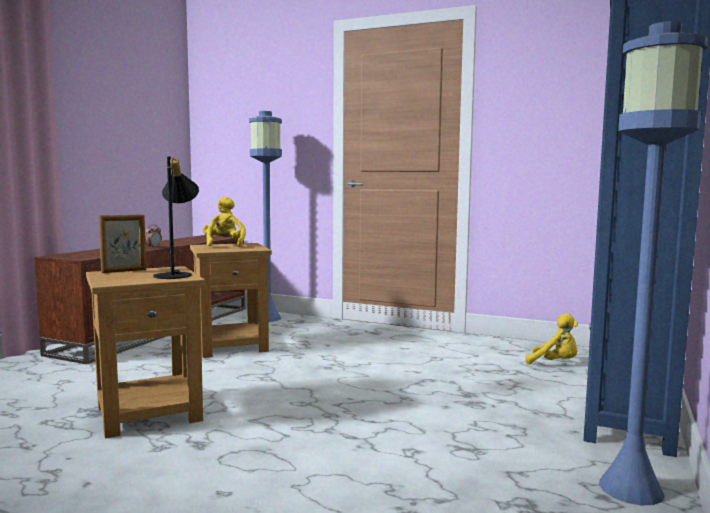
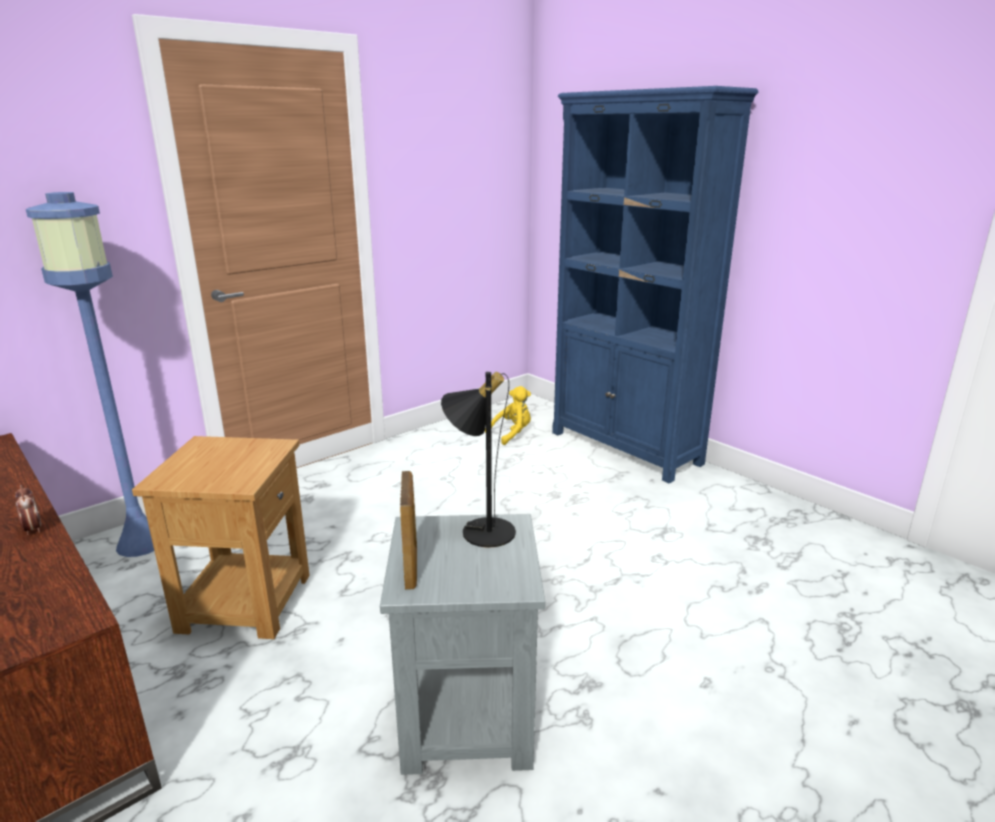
camera: 65 degrees left, 15 degrees up
brown side table [86,266,205,439] -> grey side table [380,514,545,775]
yellow plush toy [202,197,246,247] -> none
blue floor lamp [599,21,708,505] -> none

